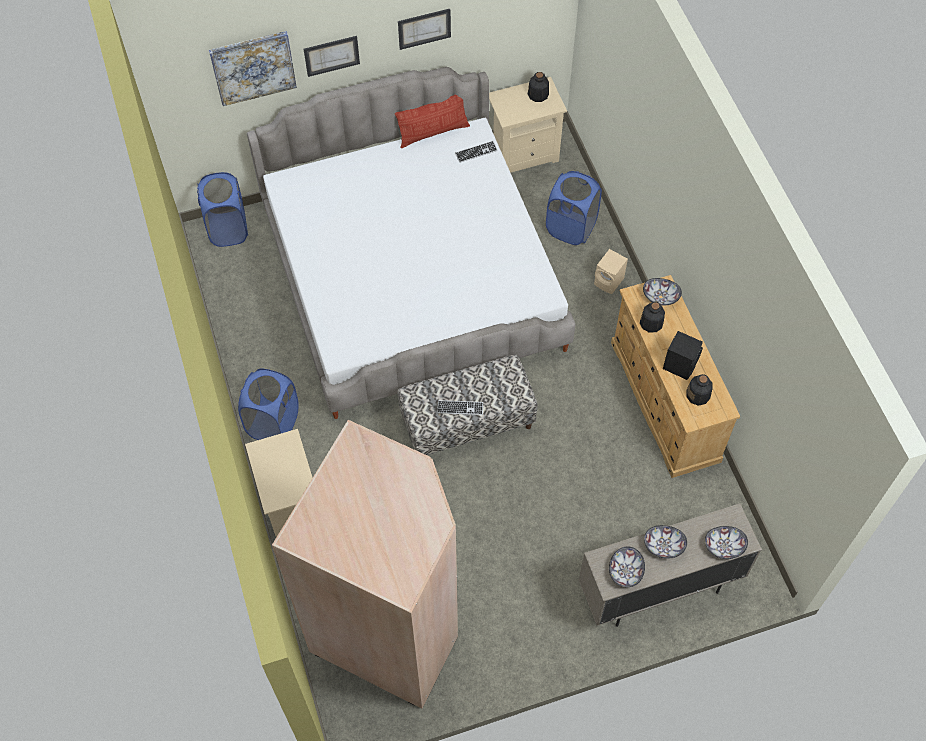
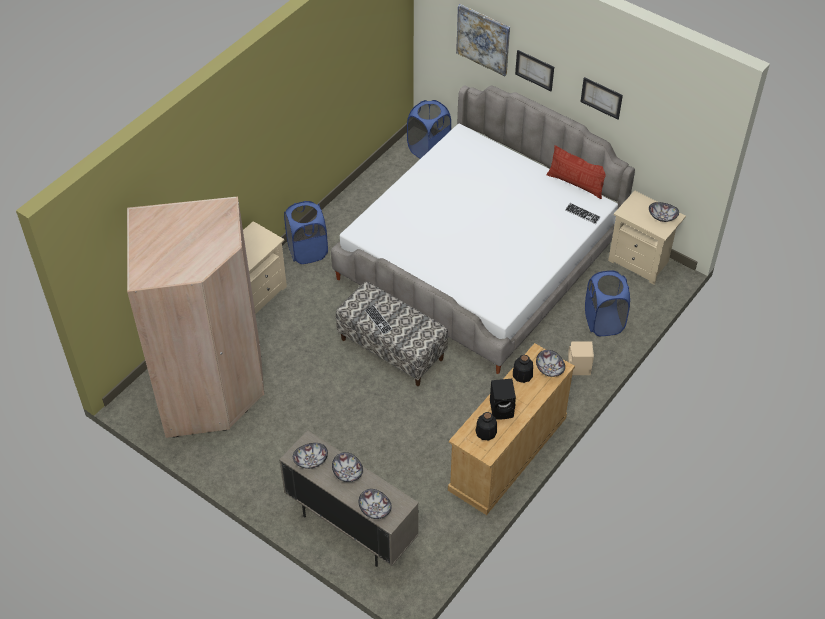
camera: 55 degrees right, 10 degrees down
bottle [528,72,549,102] -> bowl [649,202,679,222]

